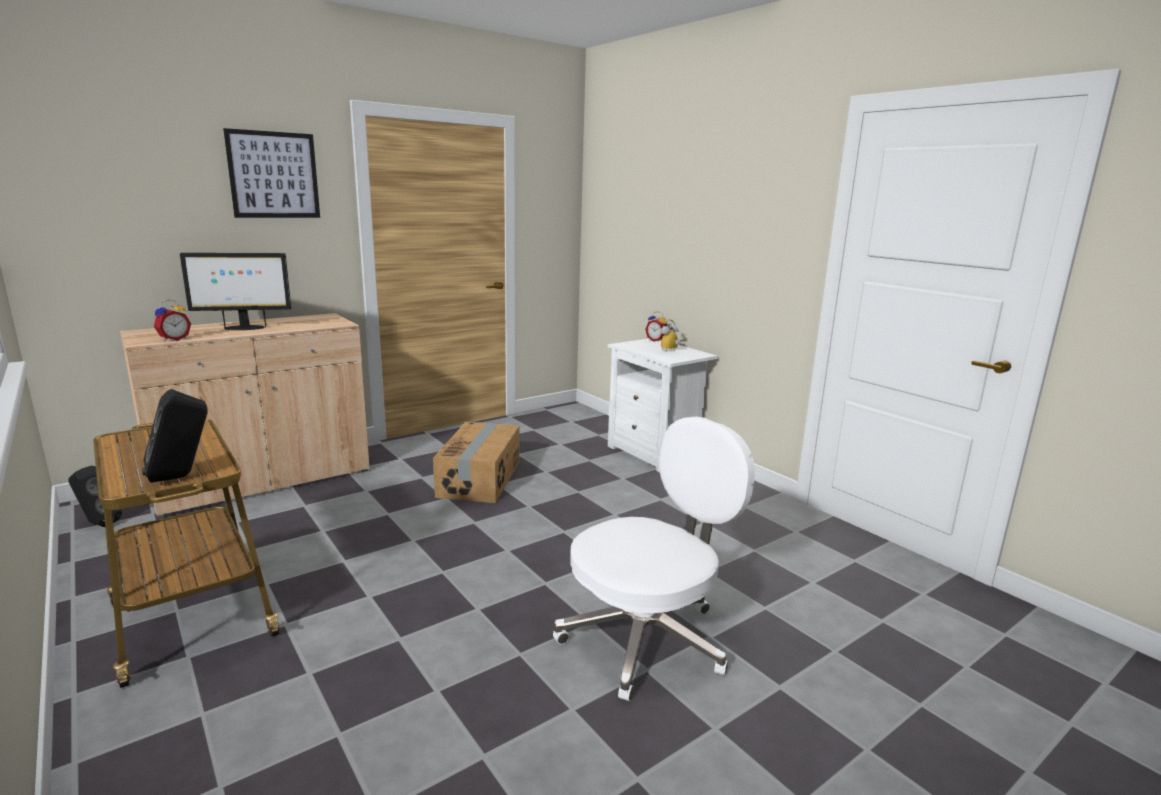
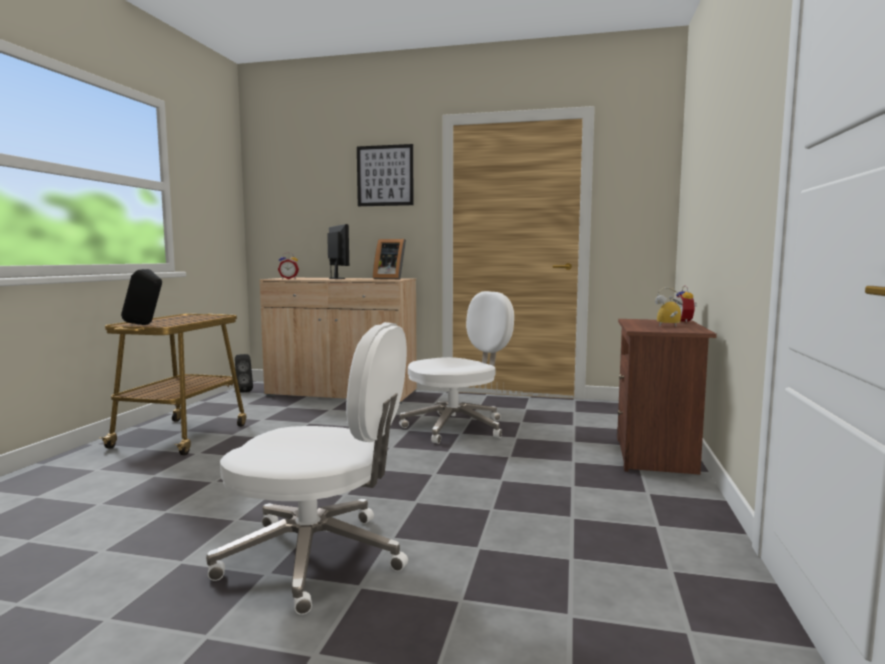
camera: 50 degrees right, 10 degrees down
monitor [180,253,291,330] -> monitor turned 150 degrees counterclockwise [327,224,349,279]
cardboard box [433,422,519,503] -> white office chair [399,291,514,444]
white nightstand [608,338,718,472] -> brown nightstand [617,319,717,475]
none -> picture frame [373,239,406,279]

